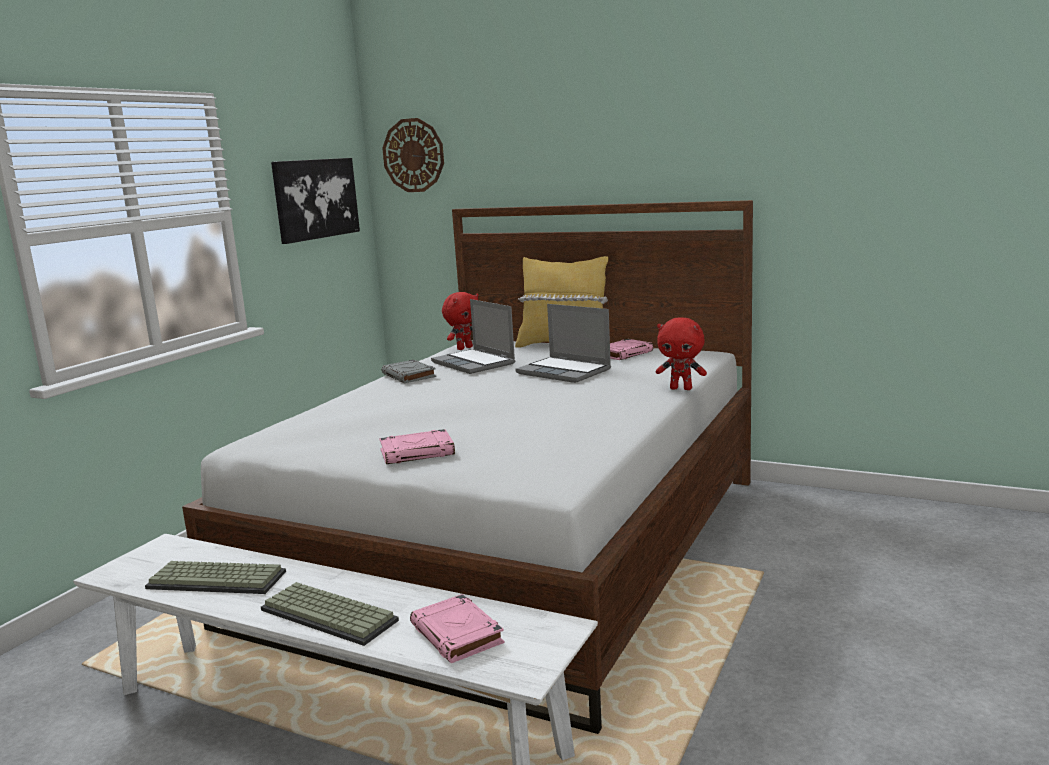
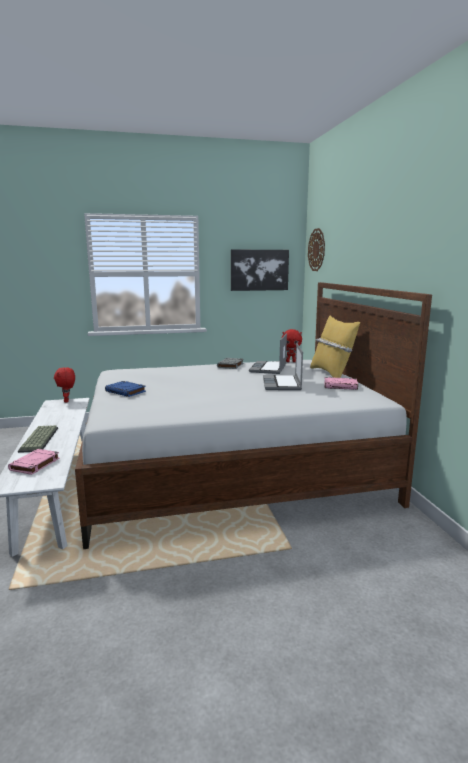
camera: 50 degrees right, 0 degrees up
keyboard [145,561,286,594] -> none
pink book [379,429,455,464] -> blue book [105,381,146,397]
red plush toy [656,317,707,390] -> red plush toy moved to [54,367,75,403]

